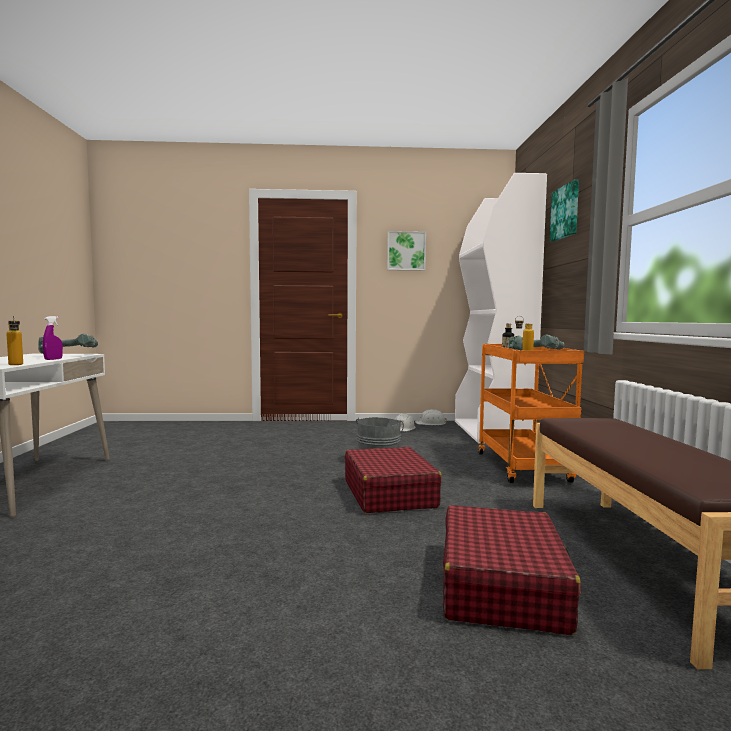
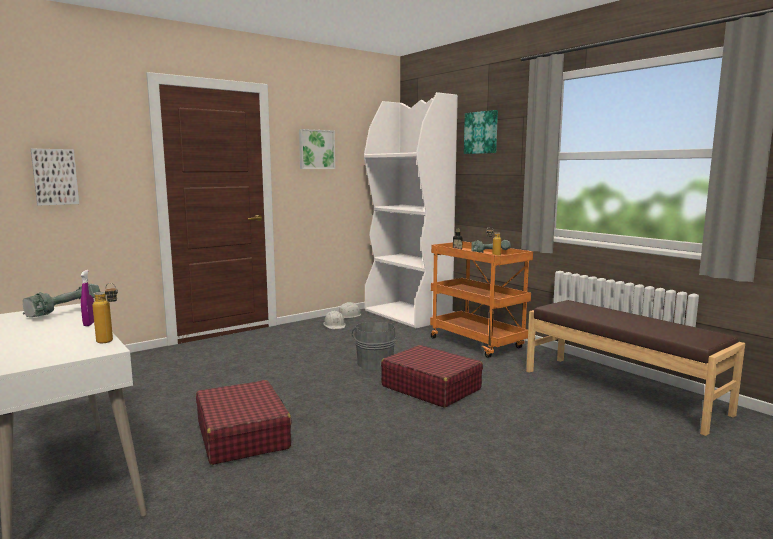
camera: 35 degrees left, 5 degrees up
red suitcase [443,505,581,635] -> red suitcase moved to [196,380,292,465]
none -> picture [31,149,79,206]

